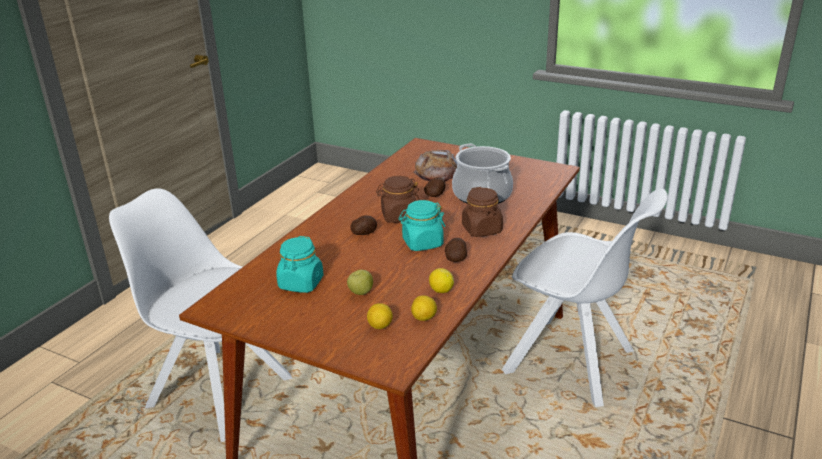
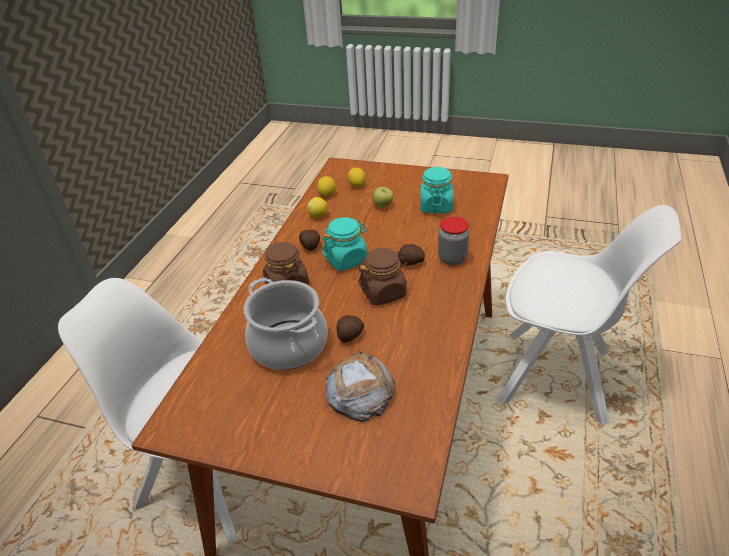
camera: 170 degrees right, 10 degrees up
none -> jar [438,217,469,265]

